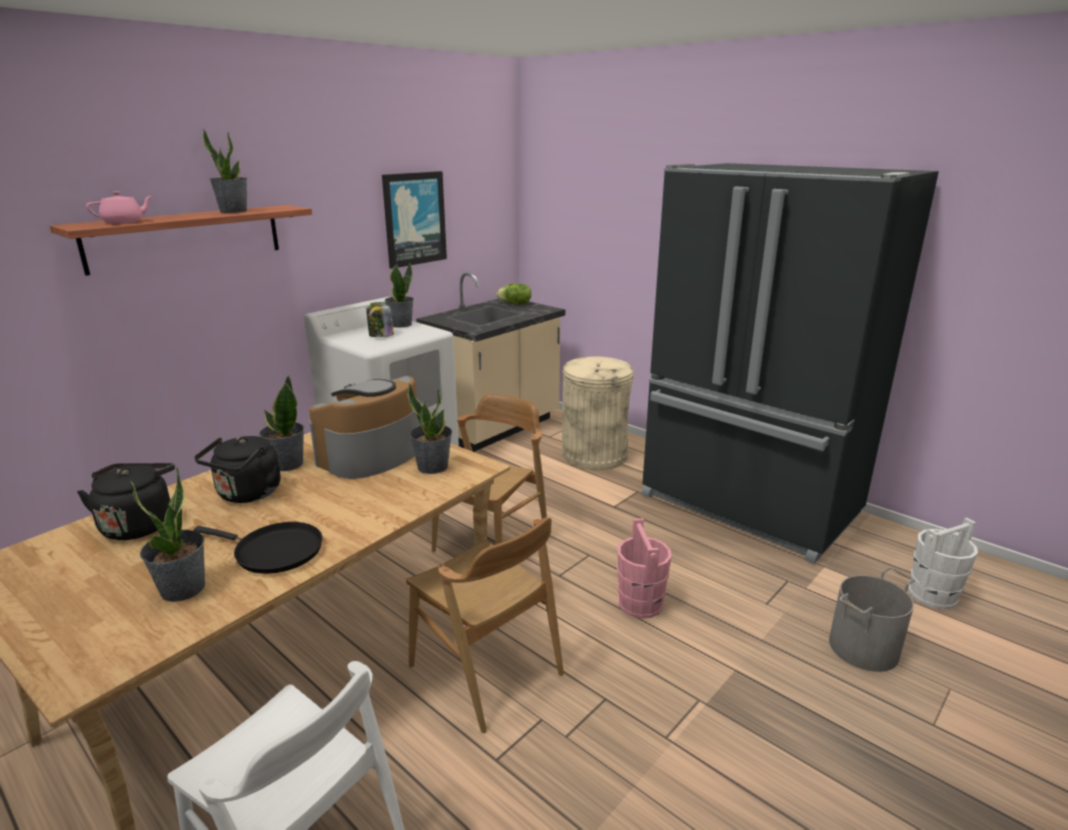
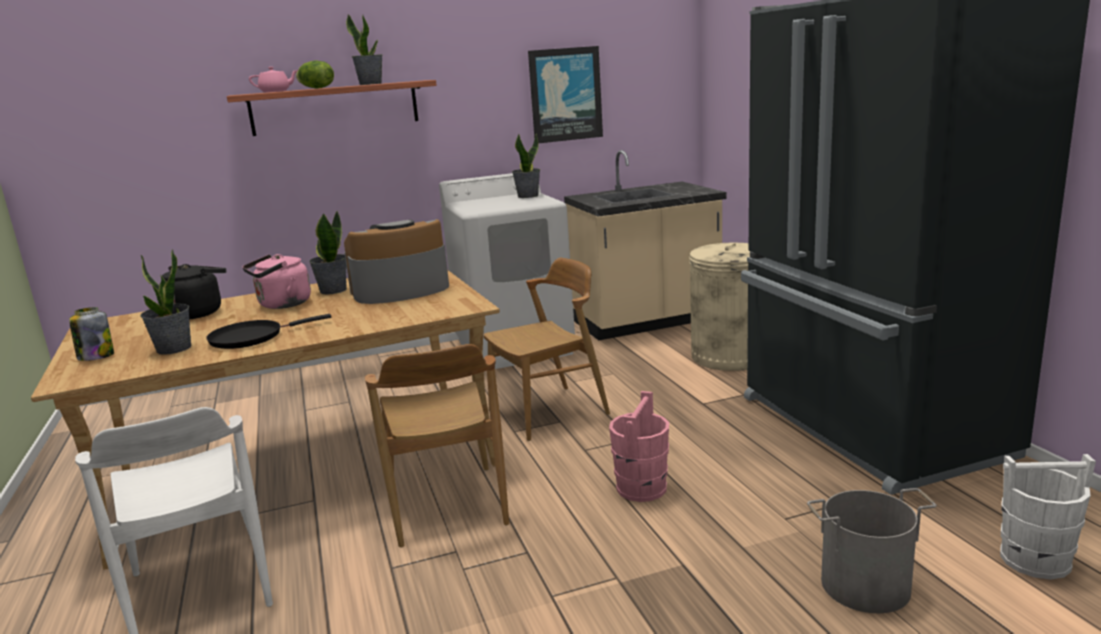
camera: 30 degrees right, 5 degrees down
black kettle [194,436,280,503] -> pink kettle [243,254,311,309]
black frying pan [194,522,322,574] -> black frying pan turned 105 degrees clockwise [206,314,331,349]
jar [366,302,394,337] -> jar moved to [69,307,114,361]
potted plant [408,384,452,474] -> none
lettuce [496,284,531,304] -> lettuce moved to [296,60,334,89]

